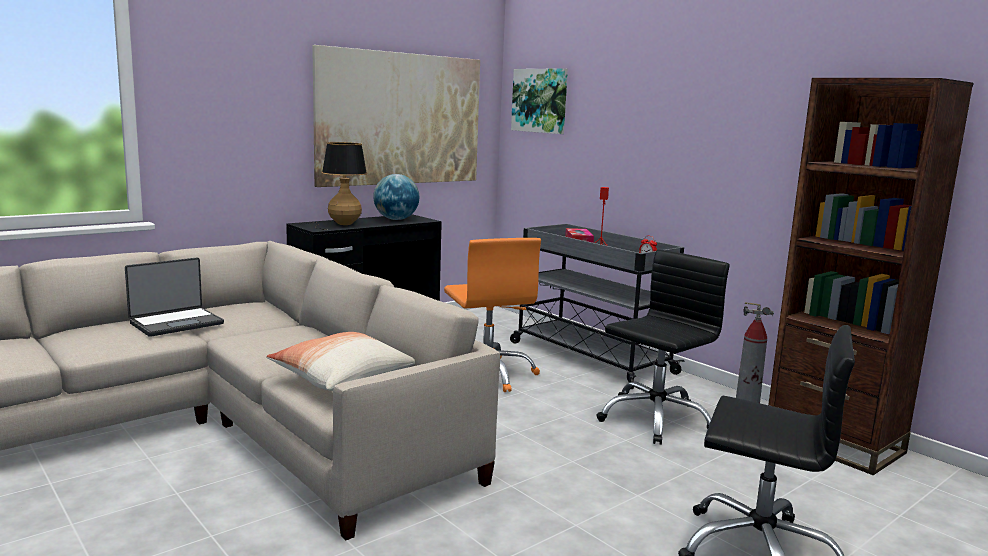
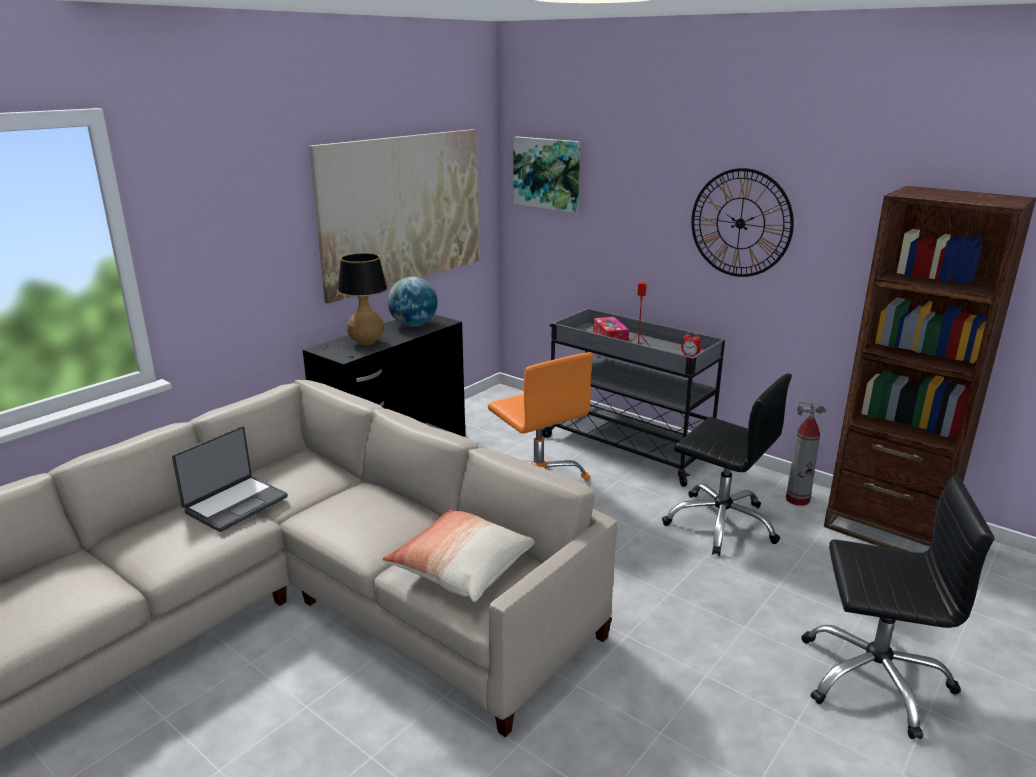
camera: 10 degrees left, 10 degrees up
black office chair [596,249,730,445] -> black office chair turned 90 degrees clockwise [662,373,792,556]
none -> wall clock [691,168,794,277]

